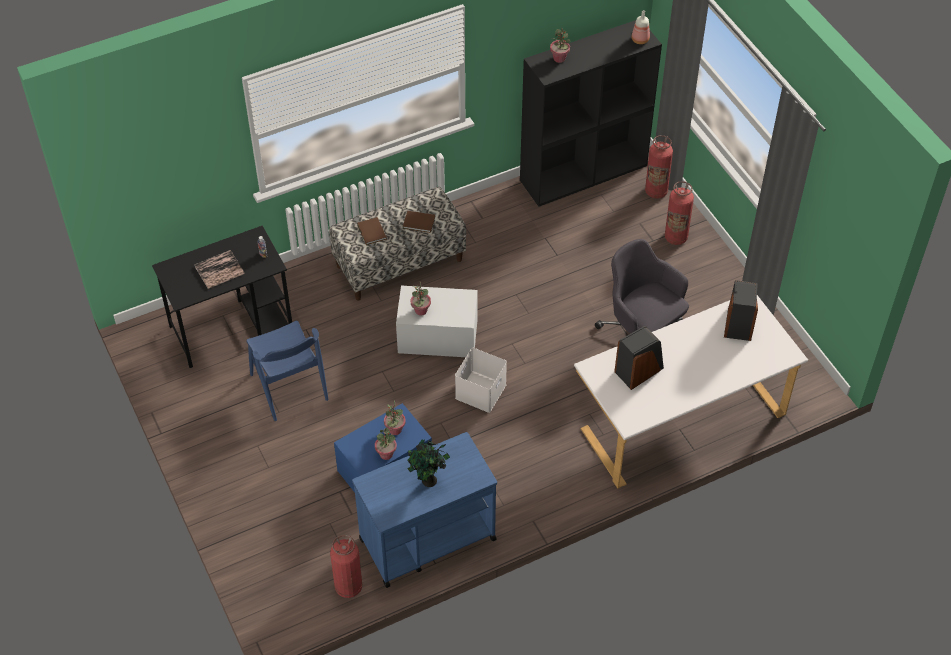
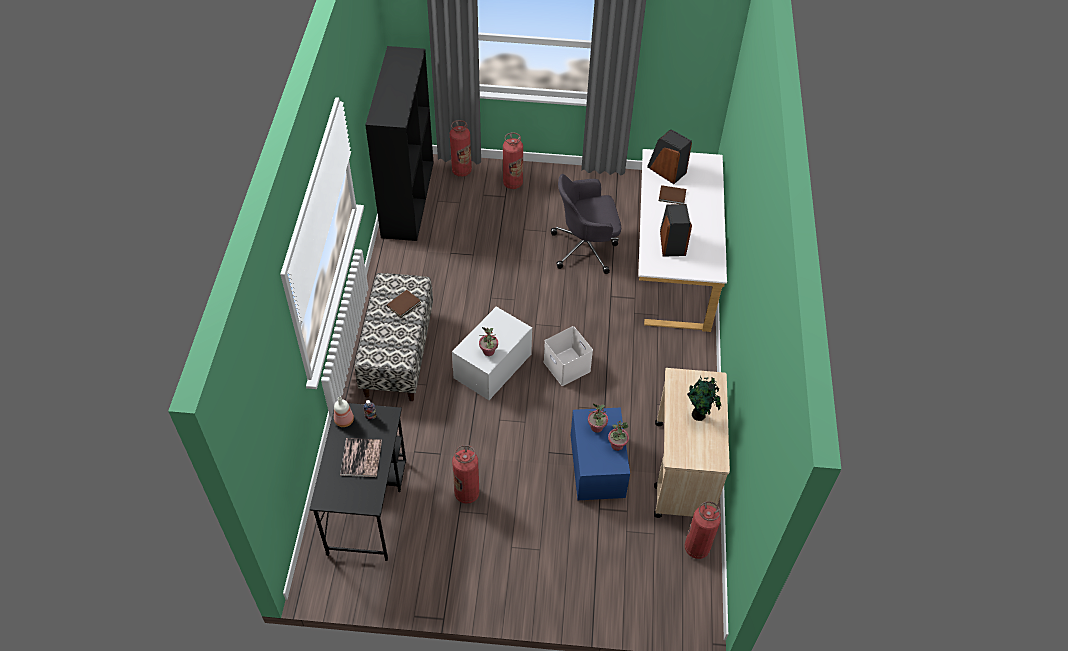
camera: 60 degrees left, 0 degrees up
blue chair [247,321,328,421] -> fire extinguisher [452,445,479,504]
blue cart [352,432,497,588] -> beige cart [654,368,730,518]
brown book [357,217,387,245] -> brown book moved to [659,185,686,204]
potted plant [550,28,570,63] -> none
bottle [632,10,650,44] -> bottle moved to [334,397,354,427]

